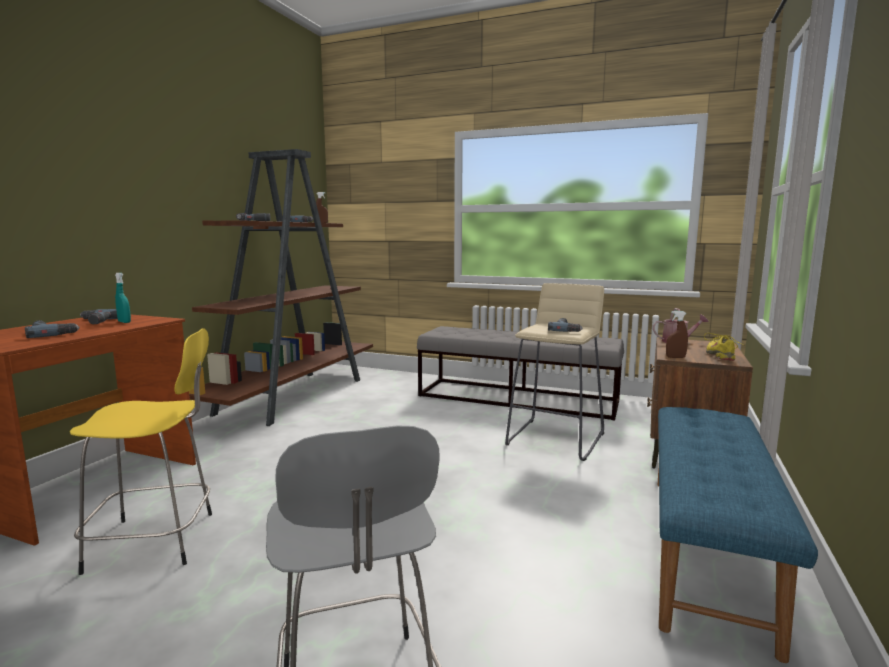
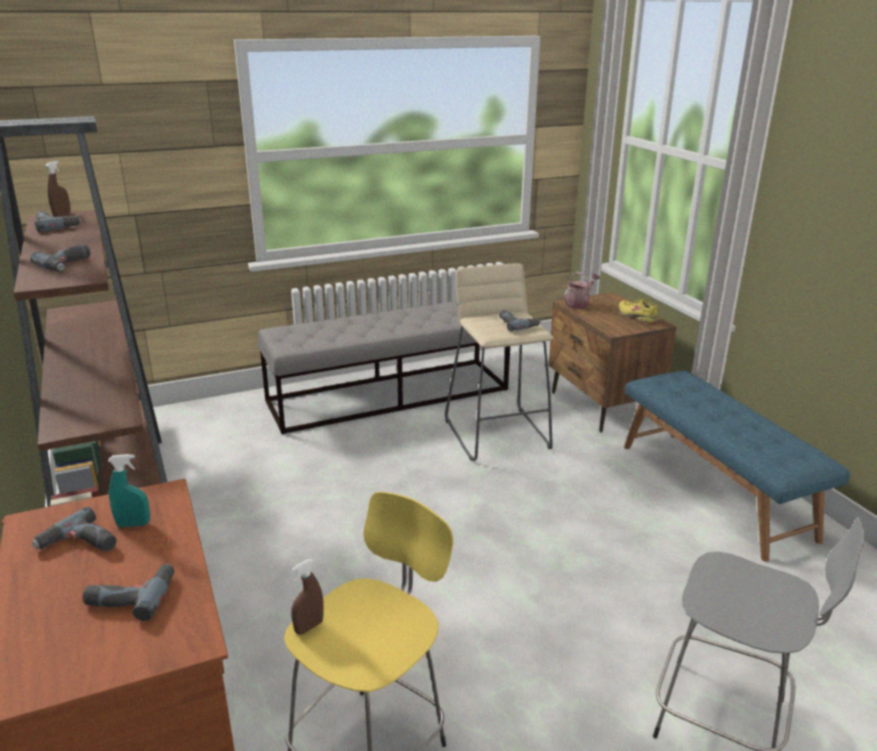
camera: 45 degrees left, 15 degrees up
brown spray bottle [666,311,688,358] -> brown spray bottle moved to [291,559,324,635]

